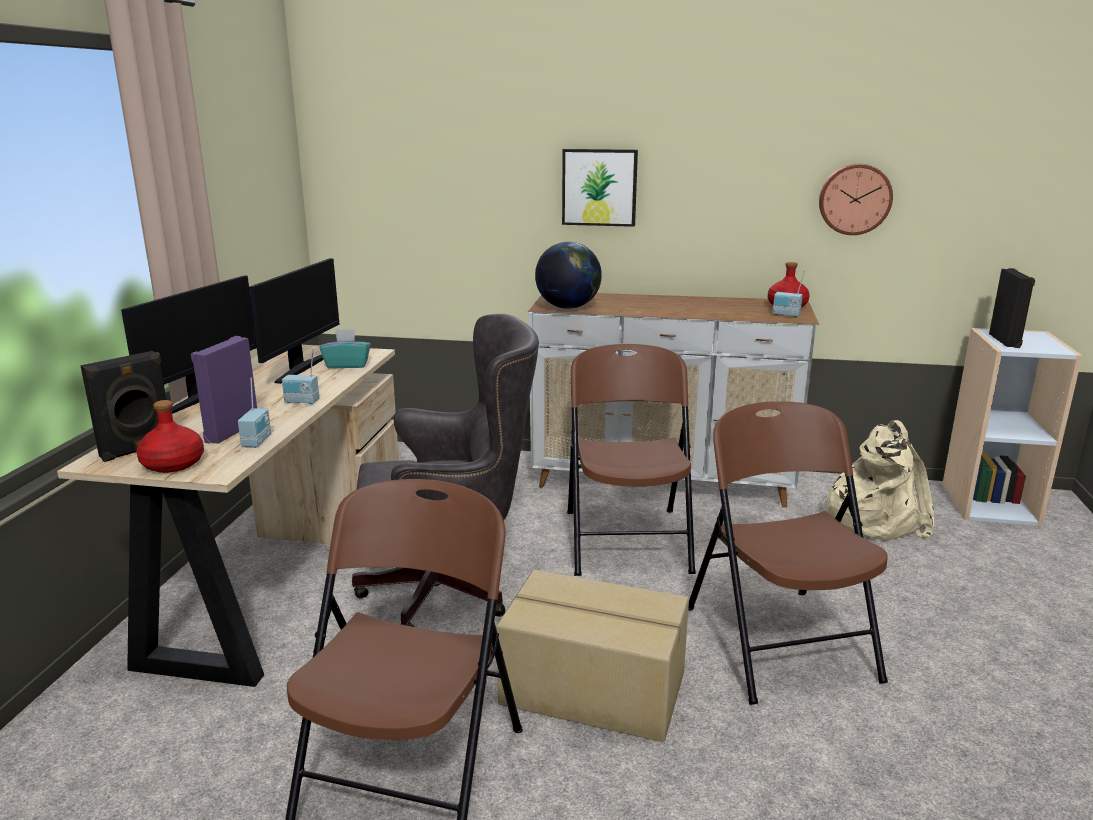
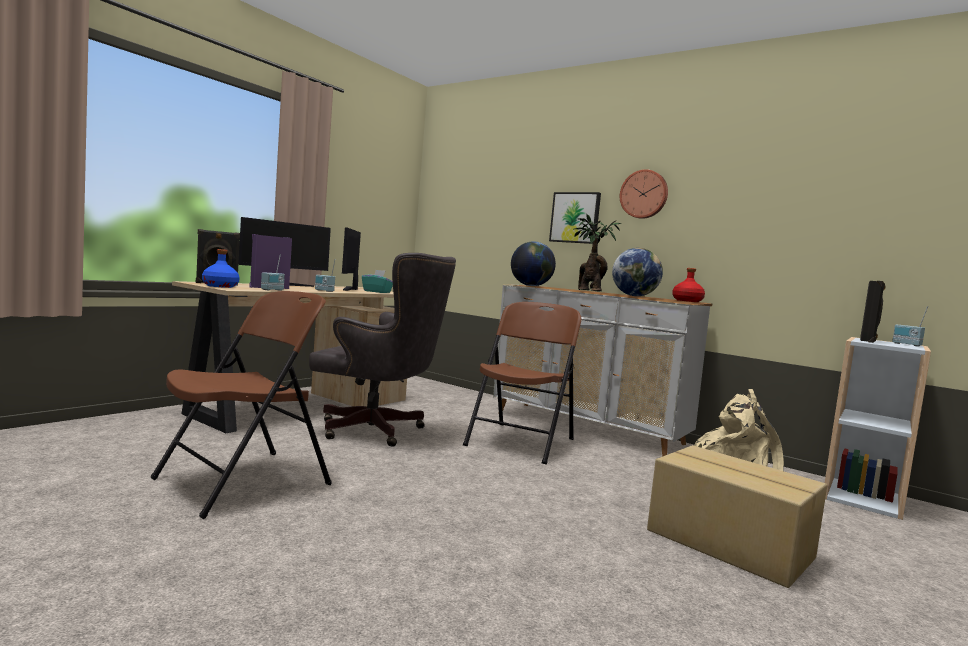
camera: 25 degrees right, 15 degrees down
red bottle [136,400,204,473] -> blue bottle [202,249,240,288]
monitor [249,258,339,384] -> monitor turned 135 degrees clockwise [342,227,361,291]
cardboard box [496,570,689,742] -> cardboard box moved to [647,445,827,588]
brown chair [688,401,888,705] -> none
radio [773,271,805,317] -> radio moved to [892,306,928,346]
wall clock [819,164,893,235] -> wall clock moved to [620,169,668,219]
none -> potted plant [573,213,621,291]
none -> globe [612,248,663,296]

